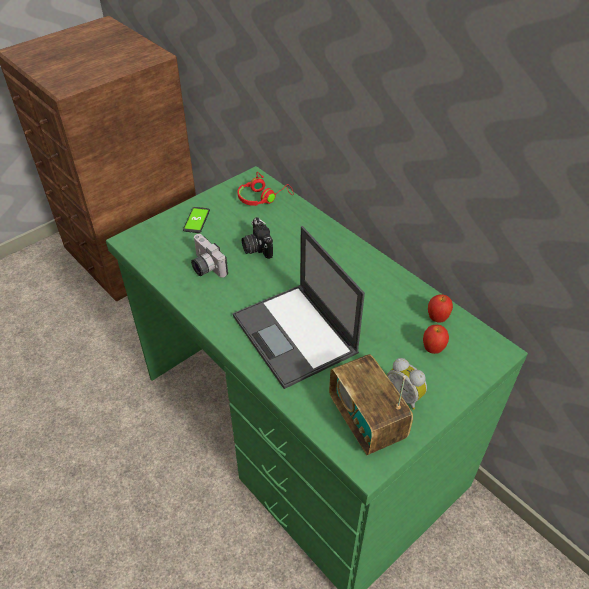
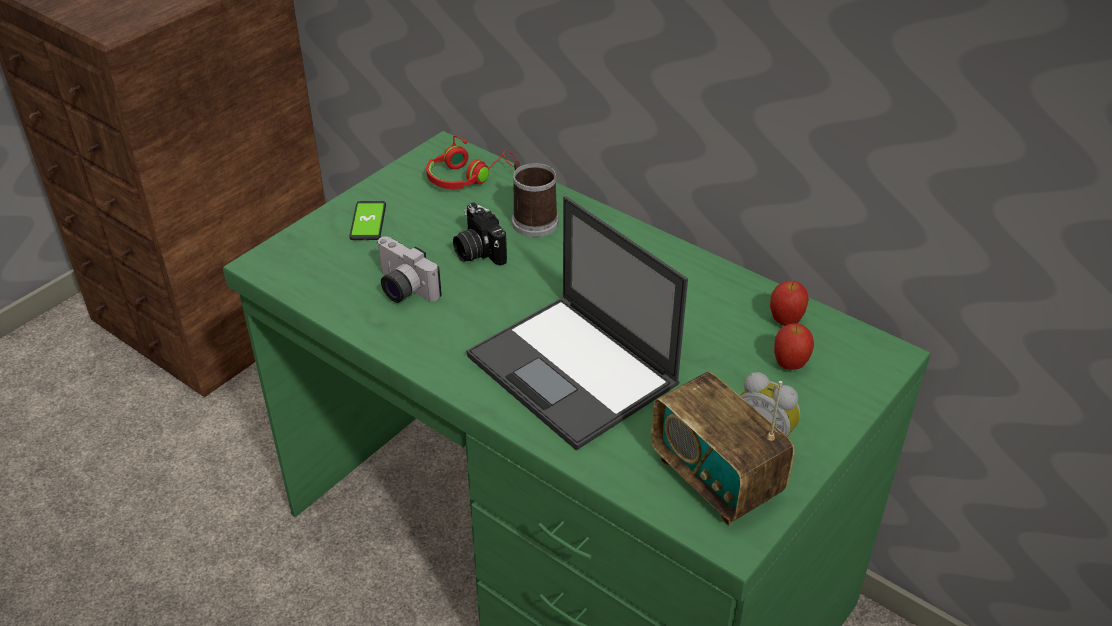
camera: 10 degrees left, 5 degrees down
none -> mug [512,161,559,237]

